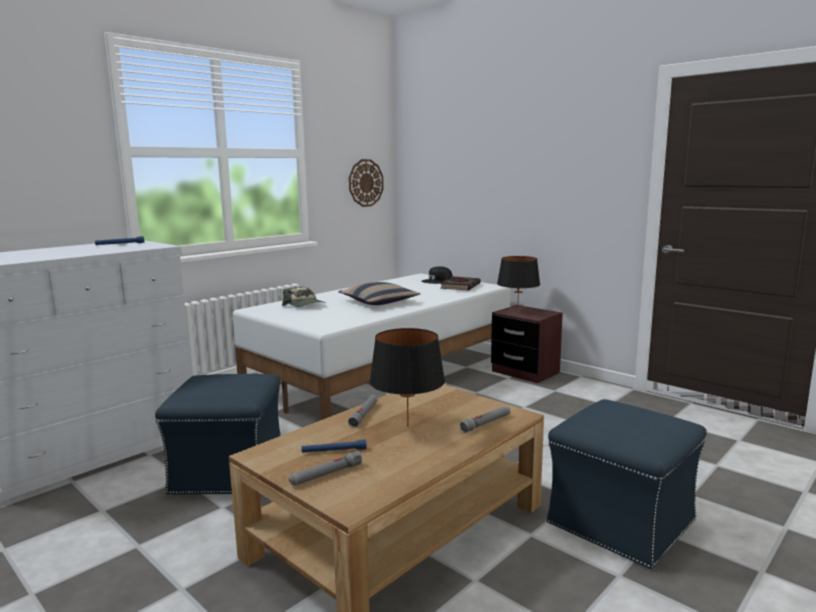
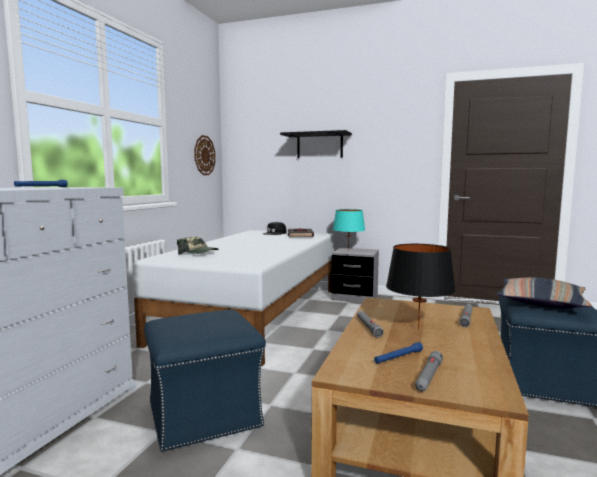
camera: 25 degrees left, 5 degrees down
pillow [338,282,421,305] -> pillow moved to [496,277,592,309]
brown nightstand [491,305,563,384] -> grey nightstand [331,248,379,303]
black table lamp [497,256,540,312] -> turquoise table lamp [333,209,365,251]
none -> black shelf [280,130,352,158]

